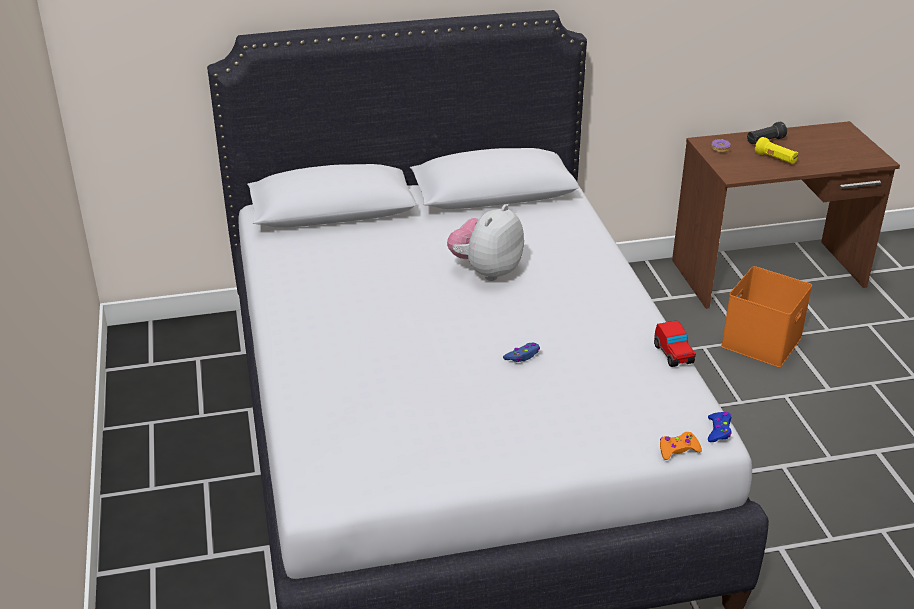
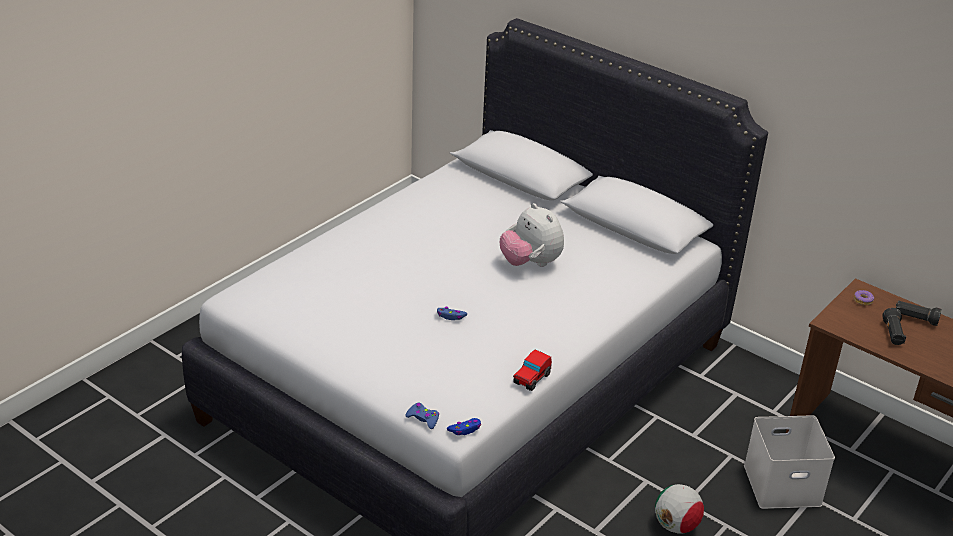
camera: 50 degrees right, 0 degrees up
plush toy [447,204,524,281] -> plush toy turned 120 degrees counterclockwise [500,203,564,267]
orange game controller [660,432,702,460] -> blue game controller [405,403,439,429]
orange storage box [721,266,812,367] -> white storage box [744,415,835,509]
yellow flashlight [755,137,798,164] -> black flashlight [882,308,906,345]
none -> football [655,484,704,534]

